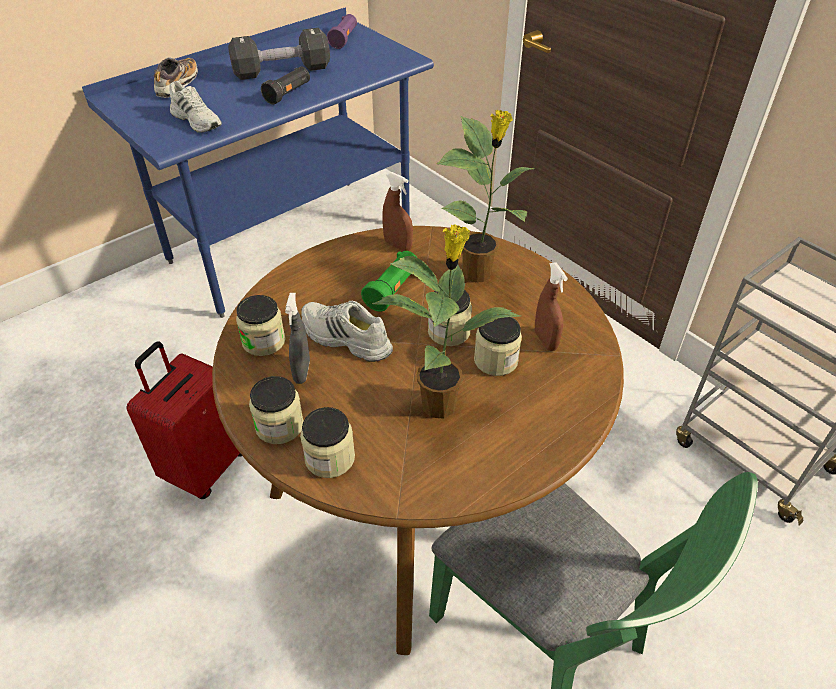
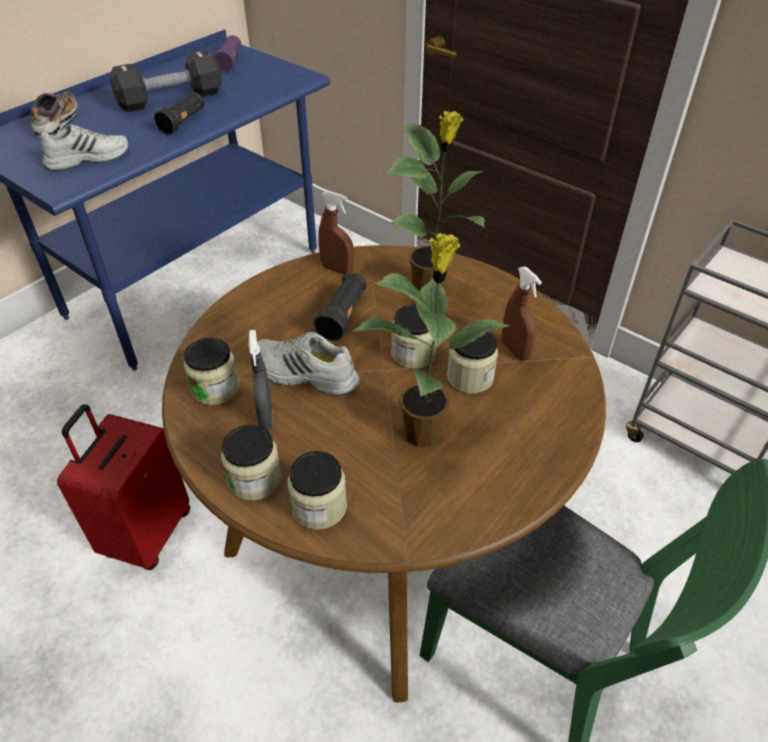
camera: 10 degrees left, 0 degrees up
white shoe [169,81,222,133] -> white shoe turned 60 degrees counterclockwise [41,124,129,171]
green flashlight [361,251,416,312] -> black flashlight [313,273,367,341]

